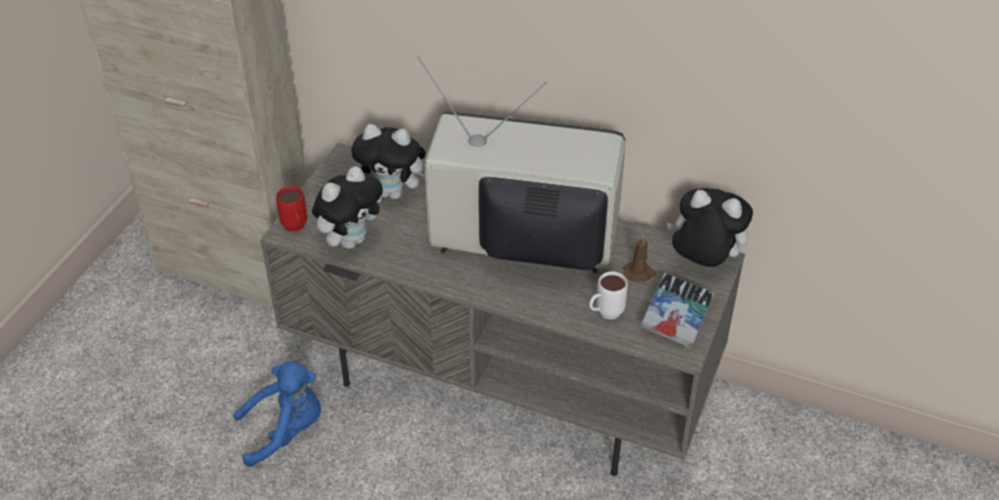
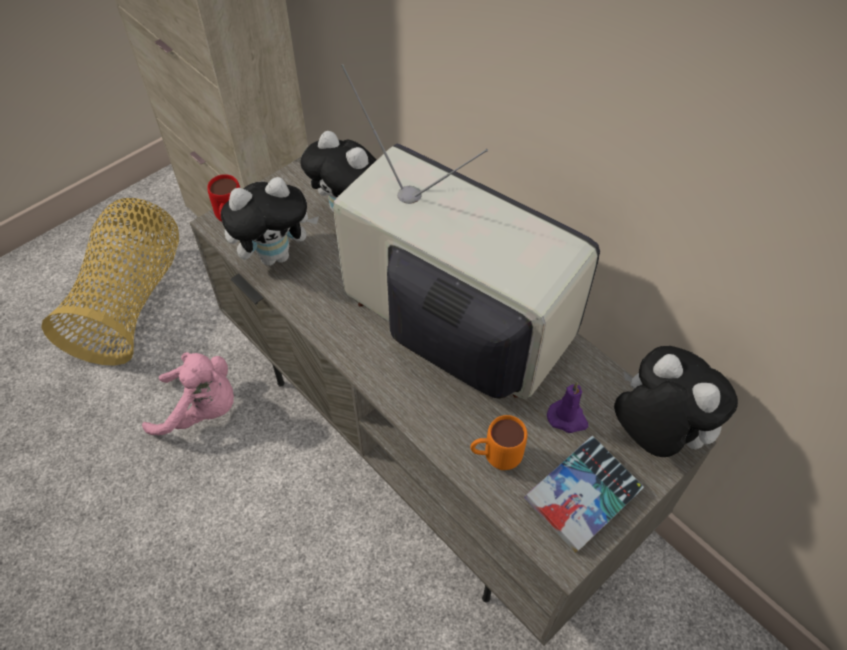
camera: 25 degrees right, 10 degrees up
blue plush toy [233,361,321,467] -> pink plush toy [142,352,234,435]
white mug [589,271,628,319] -> orange mug [470,415,527,470]
brown candle [624,235,656,281] -> purple candle [547,382,588,433]
none -> basket [41,198,179,366]

